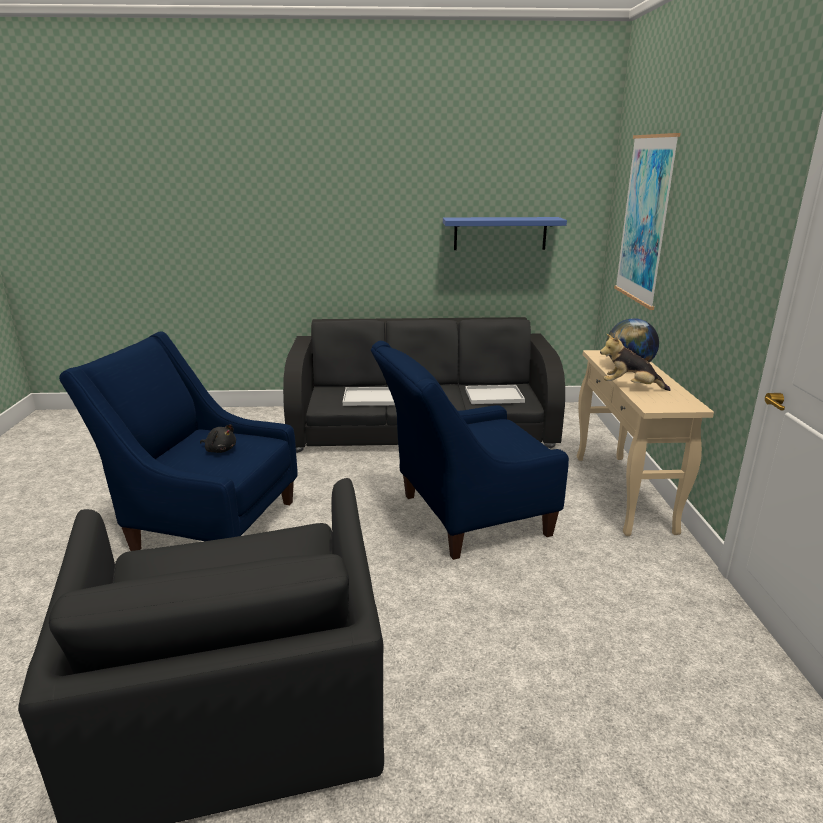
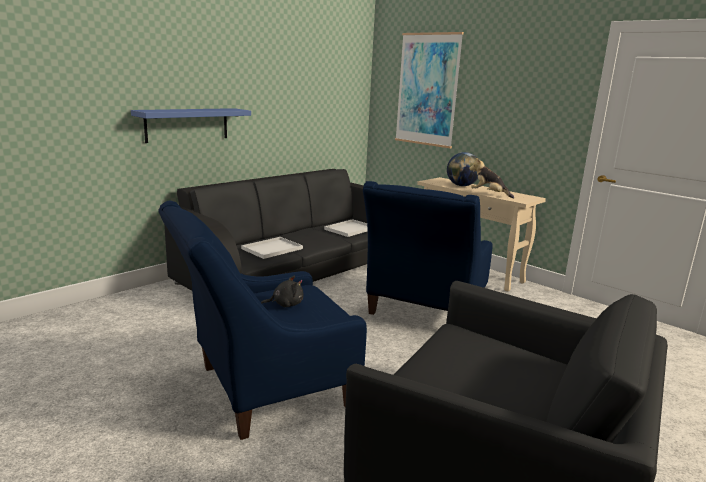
camera: 45 degrees left, 5 degrees down
blue shelf [443,217,567,250] -> blue shelf moved to [131,108,251,143]
plush toy [600,334,671,391] -> plush toy turned 60 degrees clockwise [469,157,514,199]

